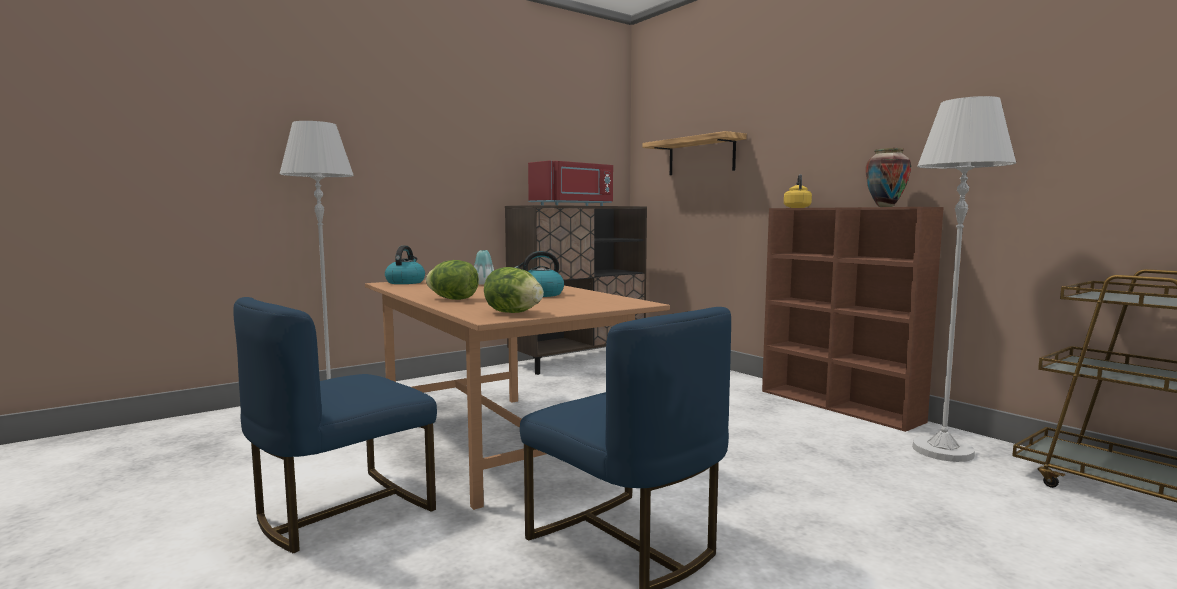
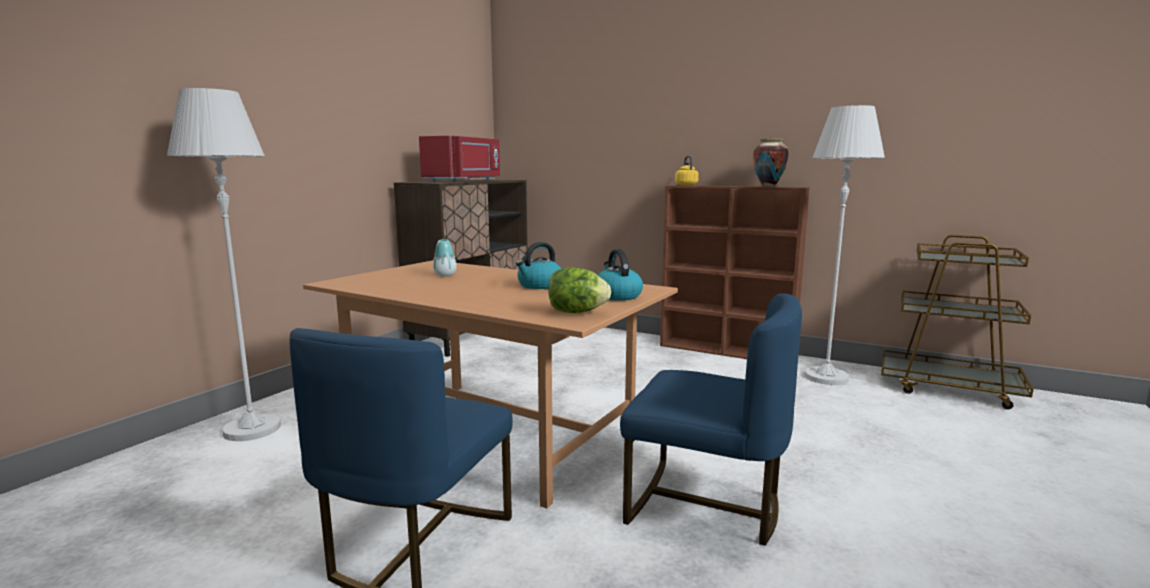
camera: 25 degrees left, 5 degrees up
kettle [385,246,425,284] -> kettle moved to [598,249,643,301]
lettuce [426,260,479,300] -> none
shelf [642,131,747,175] -> none

